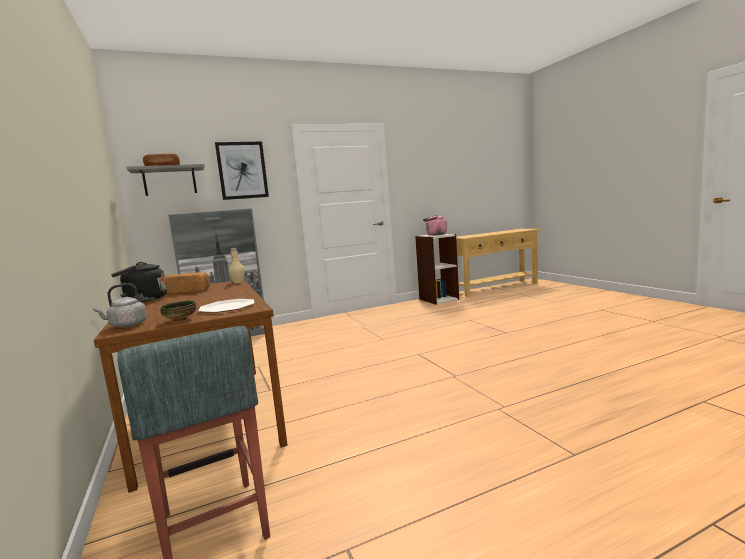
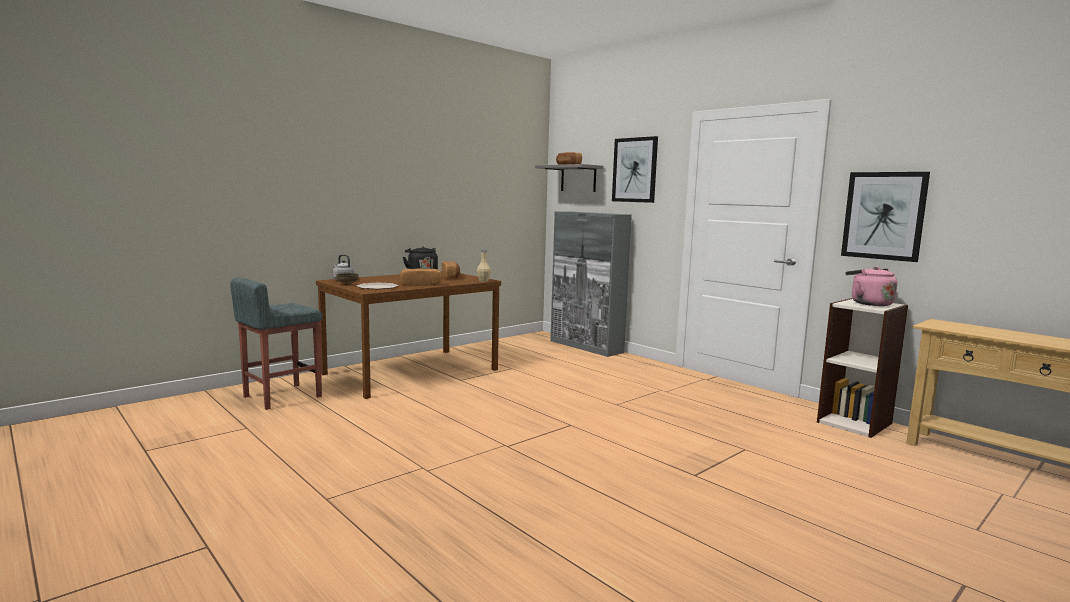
camera: 70 degrees right, 0 degrees up
none -> bread [400,269,442,286]
none -> picture [841,172,930,262]

